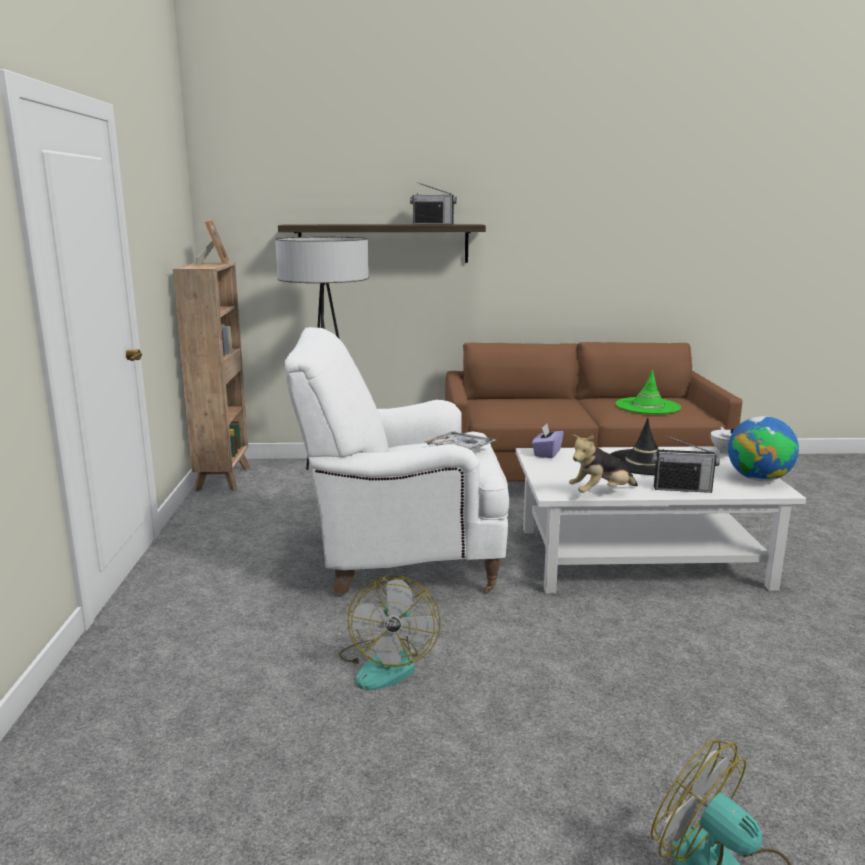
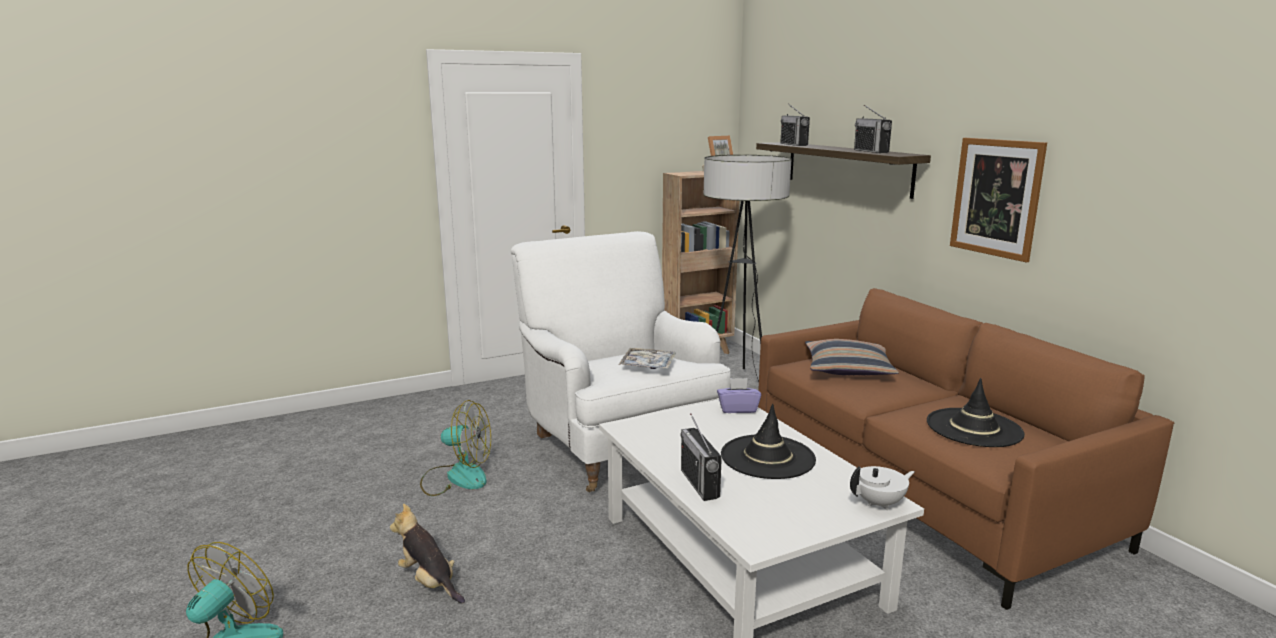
camera: 65 degrees right, 0 degrees up
fan [339,576,441,690] -> fan turned 150 degrees counterclockwise [420,400,491,496]
plush toy [569,434,638,493] -> plush toy moved to [390,504,465,604]
green hat [616,369,681,414] -> black hat [927,378,1025,447]
globe [728,416,799,481] -> none
none -> radio [780,104,810,146]
none -> pillow [805,339,899,375]
none -> picture [950,138,1047,263]

